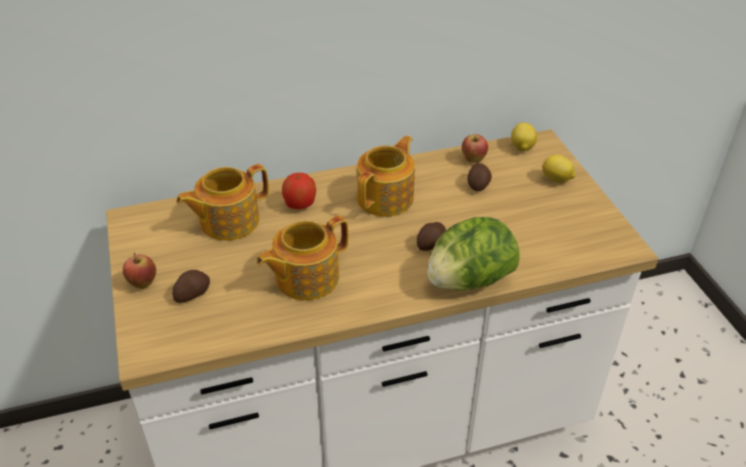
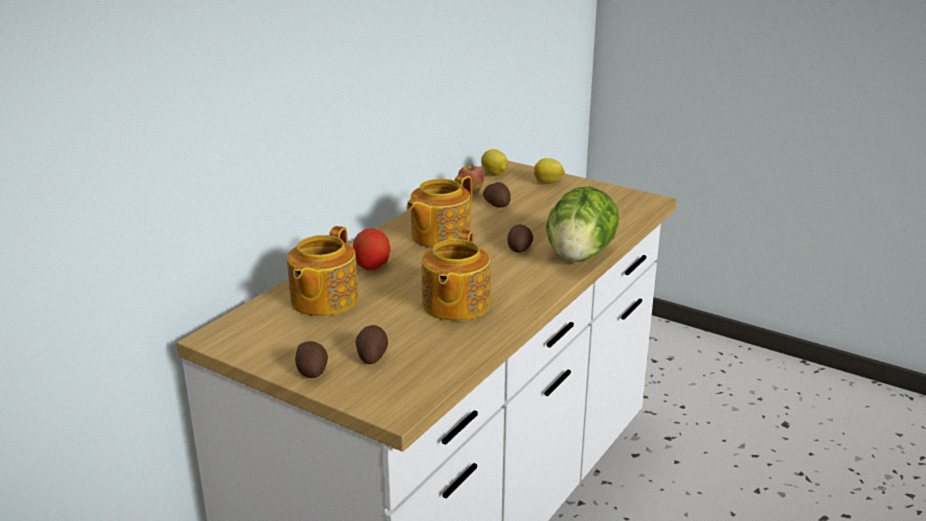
camera: 40 degrees left, 15 degrees down
apple [123,253,156,289] -> potato [295,341,328,378]
teapot [357,136,415,217] -> teapot turned 135 degrees counterclockwise [406,174,472,248]

